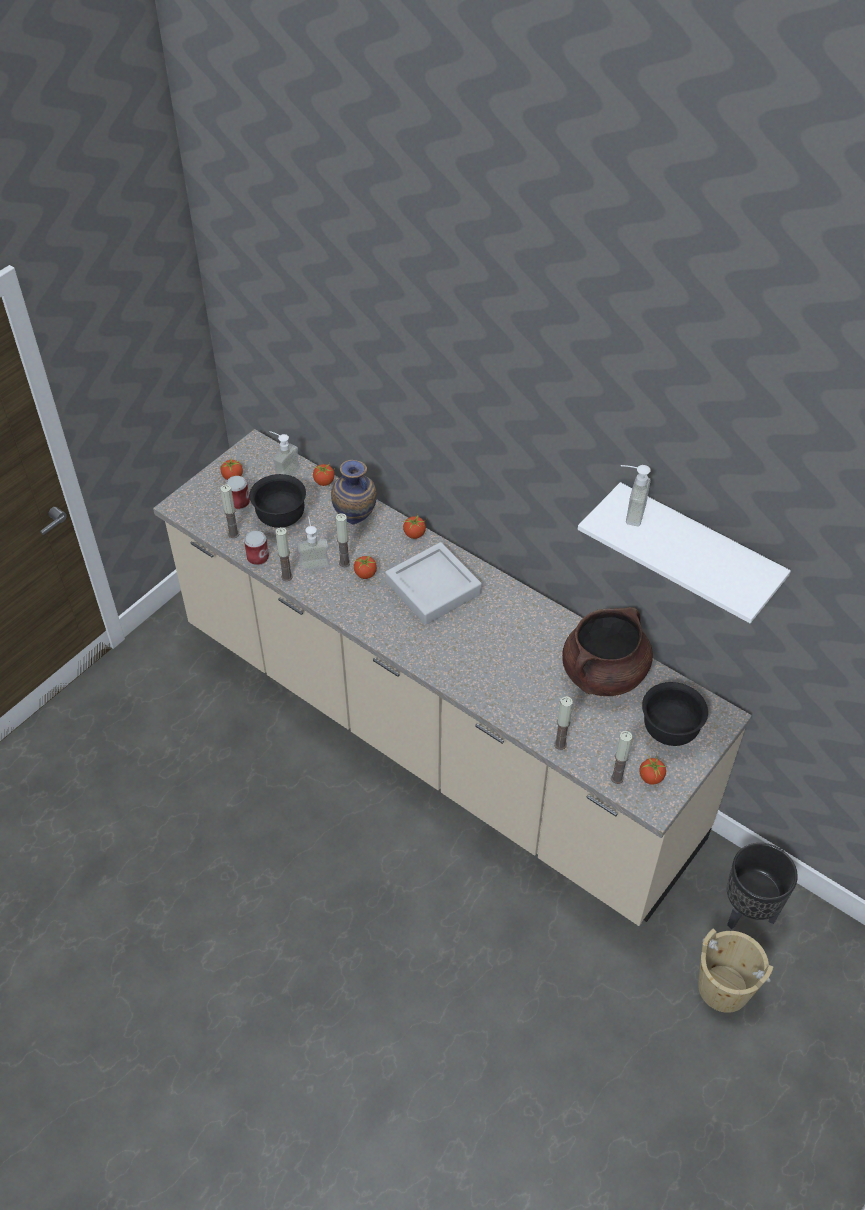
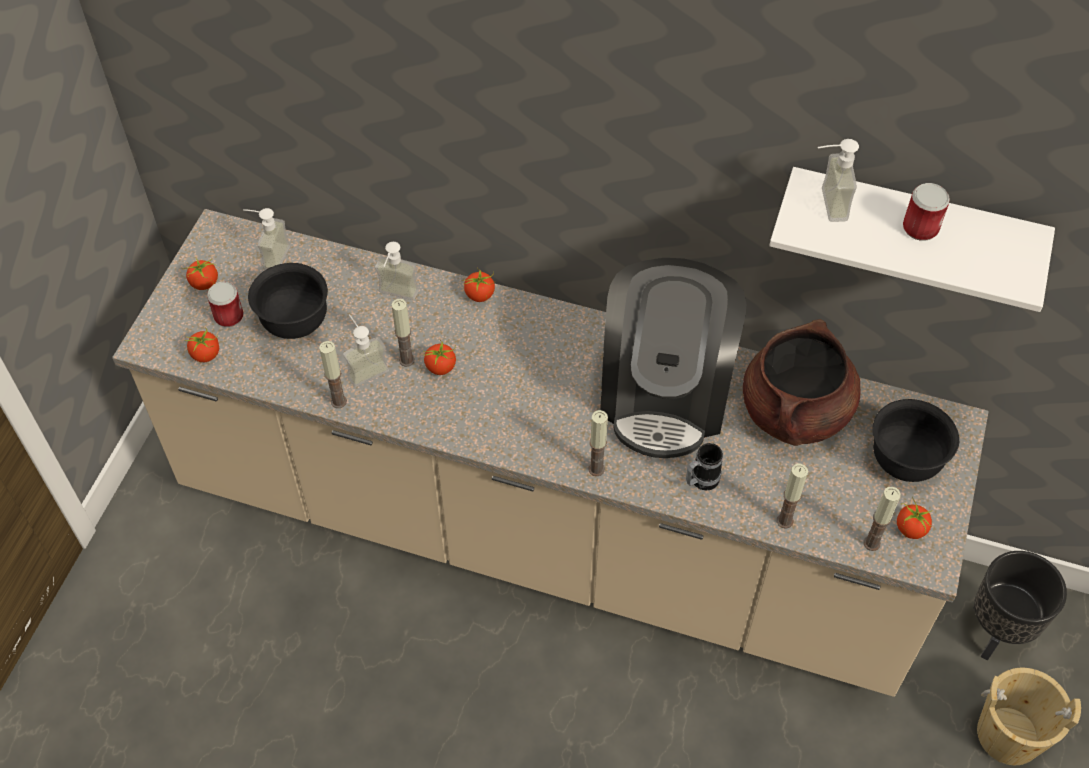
camera: 20 degrees left, 5 degrees up
candle [220,484,239,538] -> candle moved to [588,410,608,476]
can [244,531,269,565] -> can moved to [903,183,950,241]
tomato [313,464,335,486] -> tomato moved to [184,327,219,362]
vase [331,460,377,525] -> soap dispenser [375,242,419,300]
grey tray [385,542,482,625] -> none
none -> coffee machine [600,258,746,458]
none -> mug [686,443,723,491]

